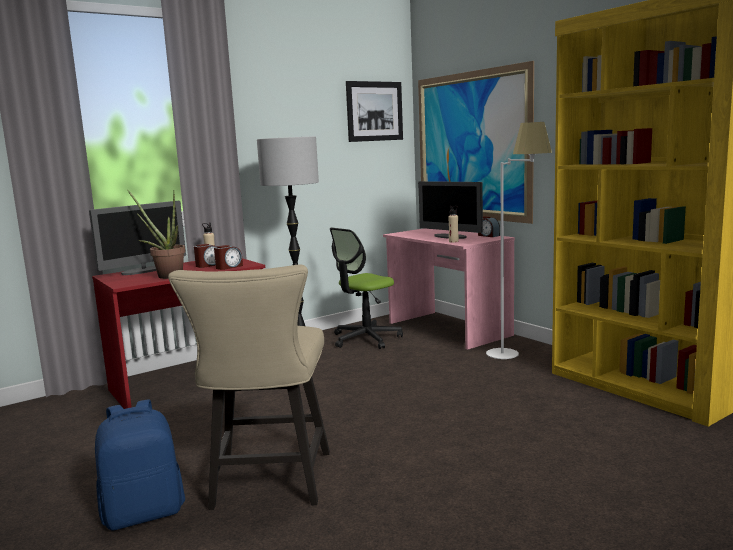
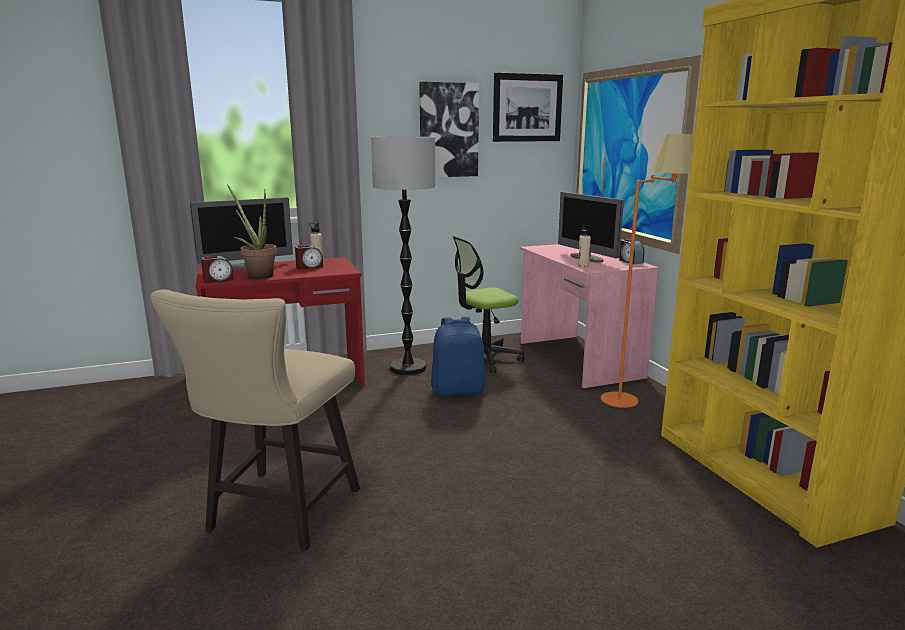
camera: 15 degrees right, 5 degrees up
blue backpack [95,400,185,531] -> blue backpack moved to [431,317,486,396]
alarm clock [214,245,243,270] -> alarm clock moved to [201,255,234,283]
white floor lamp [486,122,552,359] -> orange floor lamp [601,134,694,408]
none -> picture [419,82,479,177]

